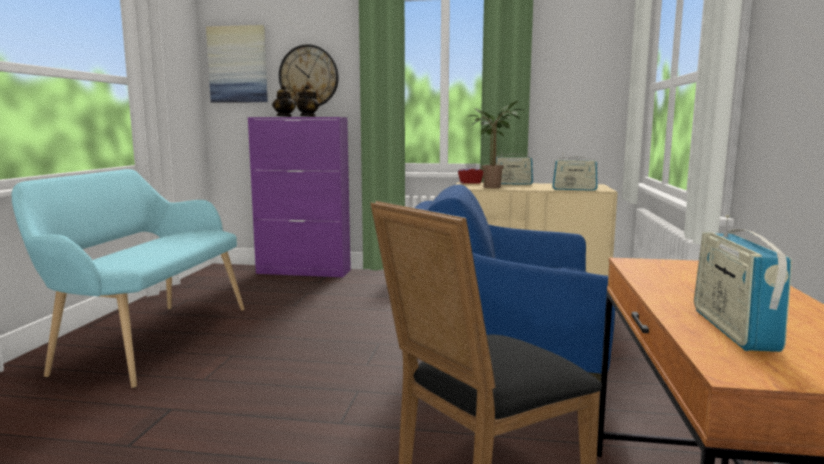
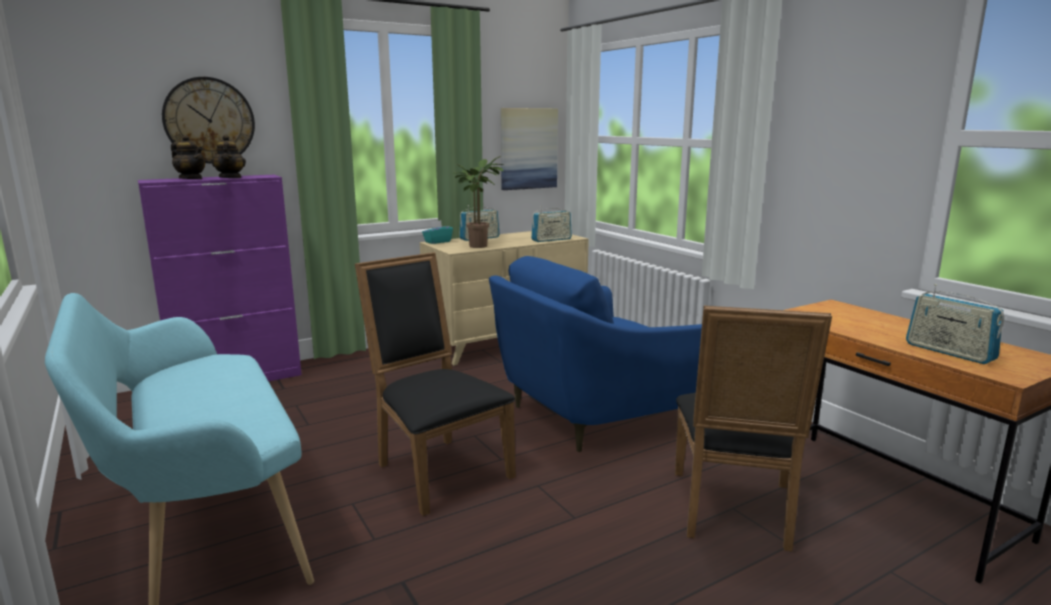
camera: 40 degrees left, 5 degrees up
picture [206,25,268,103] -> picture moved to [501,108,558,190]
red tissue box [458,163,483,184] -> turquoise tissue box [422,220,453,244]
none -> black chair [355,252,516,516]

